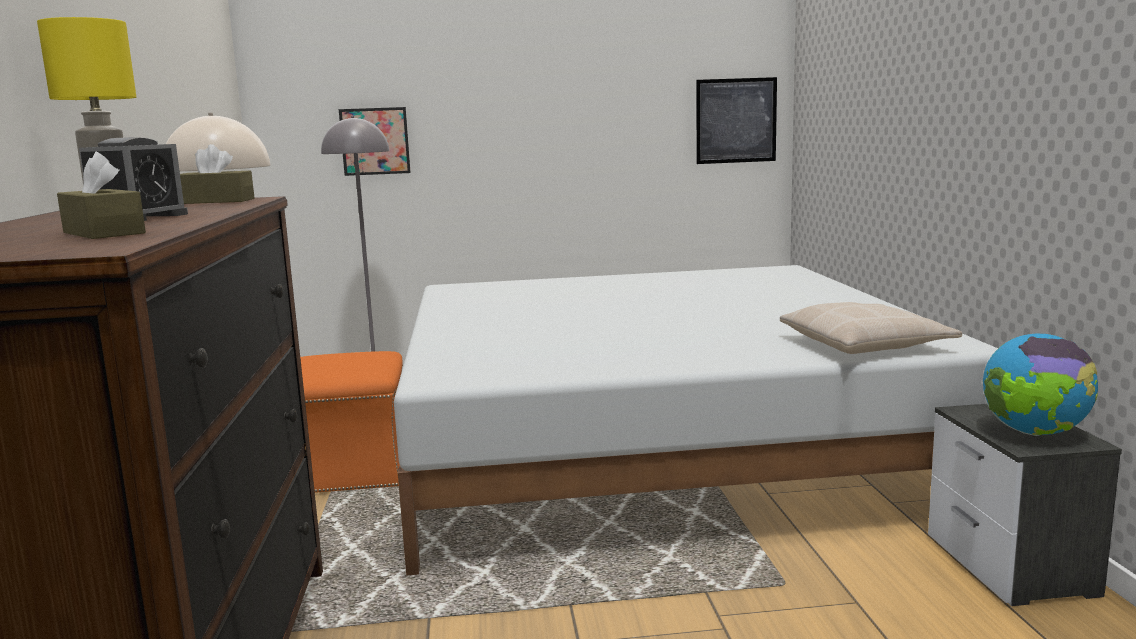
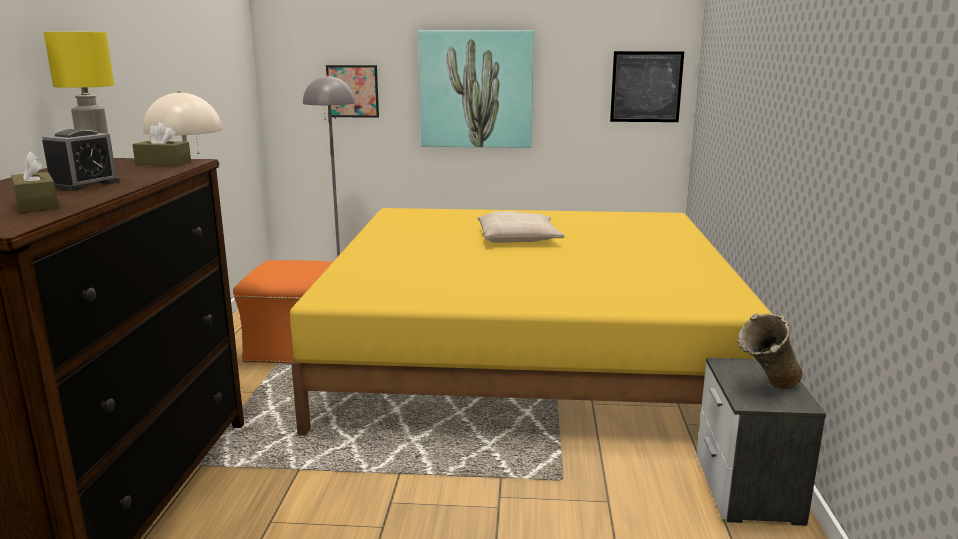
camera: 10 degrees right, 5 degrees up
white bed [394,265,998,576] -> yellow bed [290,208,772,436]
beige pillow [780,302,962,354] -> beige pillow moved to [478,211,564,243]
globe [983,333,1098,436] -> beige vase [737,314,803,389]
none -> picture [418,31,534,148]

